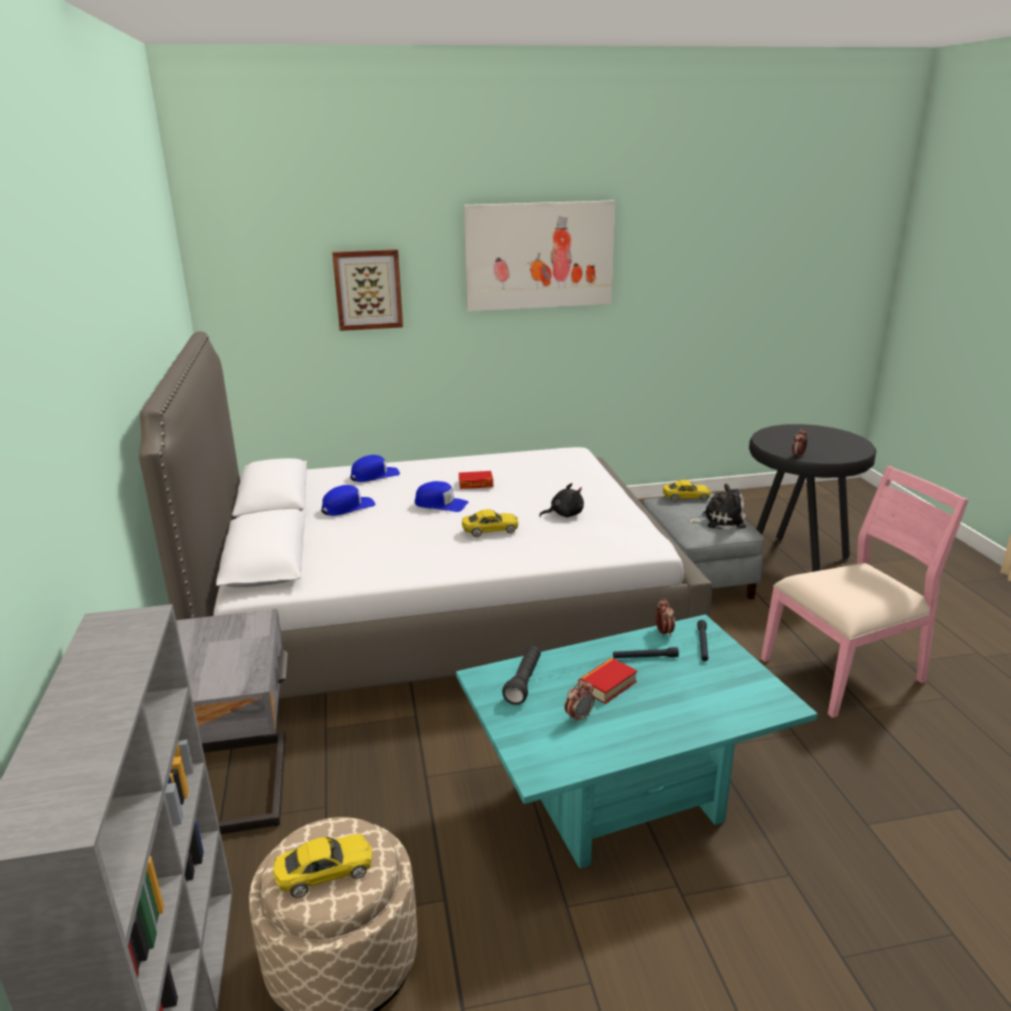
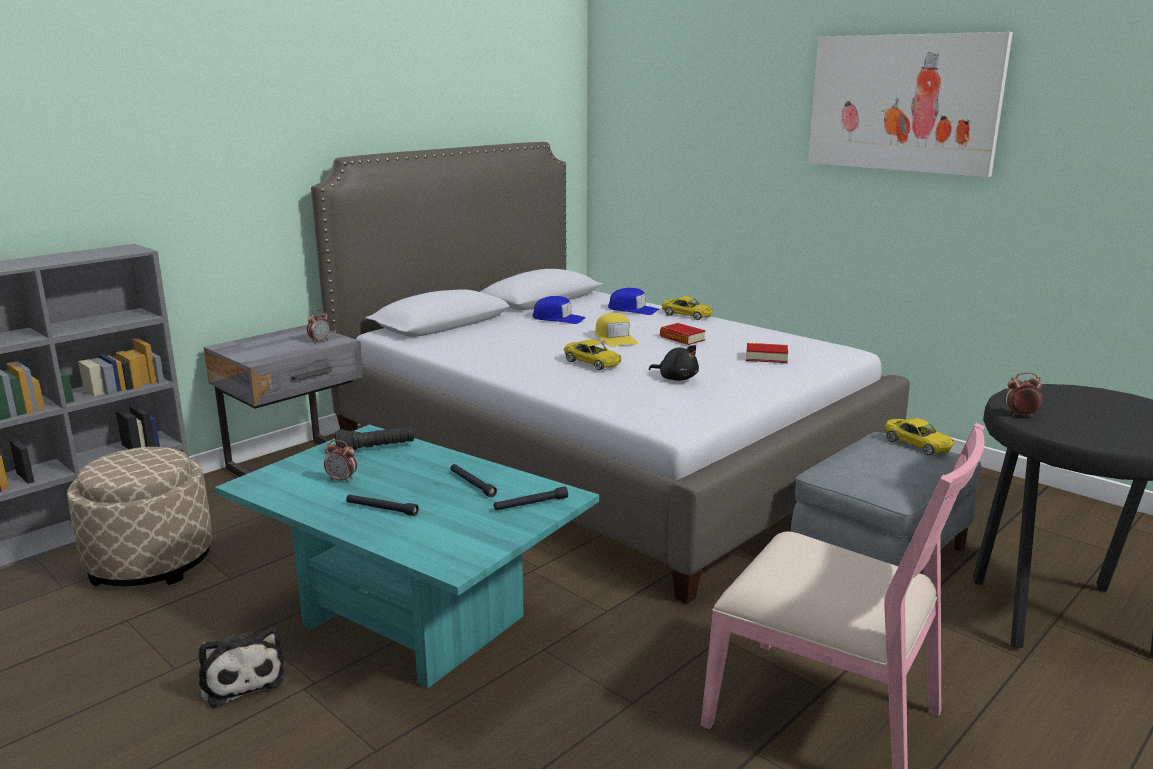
camera: 55 degrees right, 5 degrees down
yellow toy car [273,834,372,898] -> yellow toy car moved to [662,296,713,320]
picture [332,249,403,331] -> none
blue cap [415,481,469,512] -> yellow cap [595,313,638,347]
book [578,658,637,704] -> book moved to [746,343,788,363]
alarm clock [655,599,675,637] -> alarm clock moved to [307,310,331,343]
plush toy [687,484,746,530] -> plush toy moved to [198,627,285,708]
none -> black flashlight [346,494,419,516]

